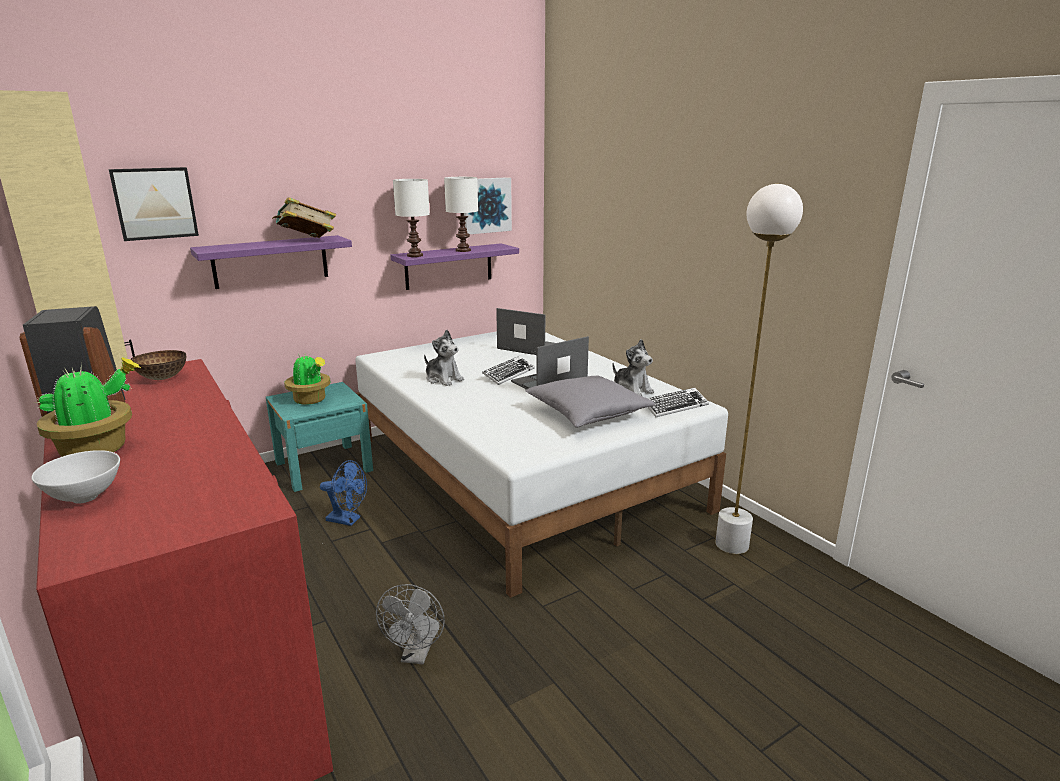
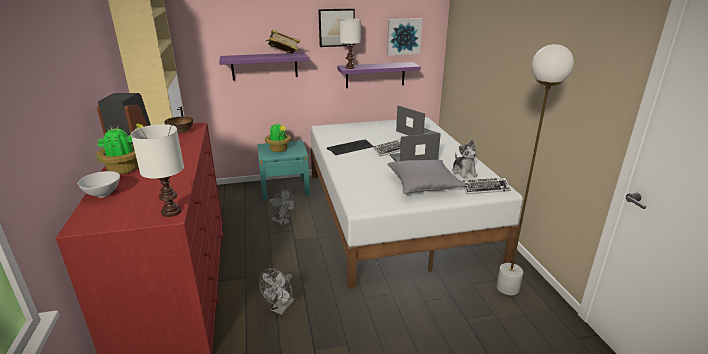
camera: 20 degrees right, 5 degrees up
picture [109,167,199,241] -> picture moved to [318,8,355,47]
blue fan [320,460,367,526] -> grey fan [269,189,295,227]
plush toy [424,330,464,386] -> keyboard [326,139,373,155]
white table lamp [444,177,478,252] -> white table lamp moved to [131,124,184,217]

